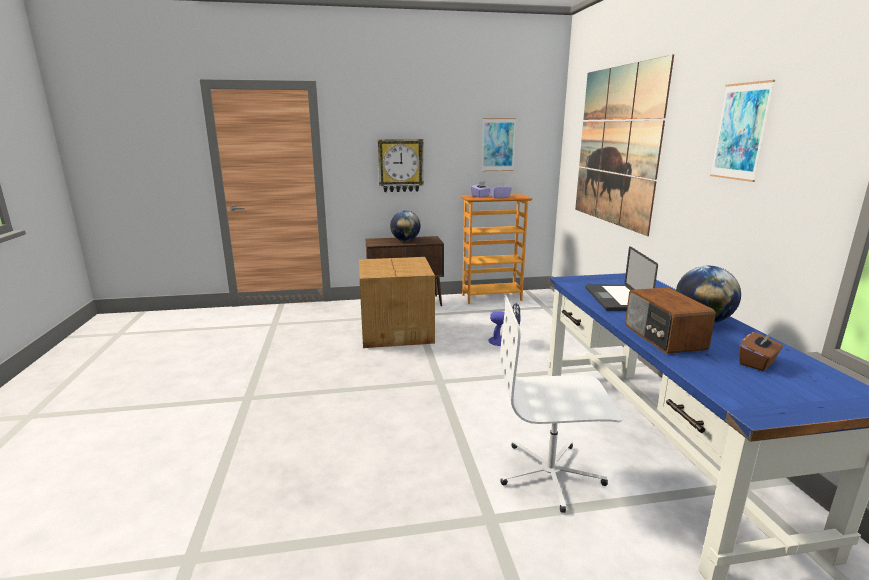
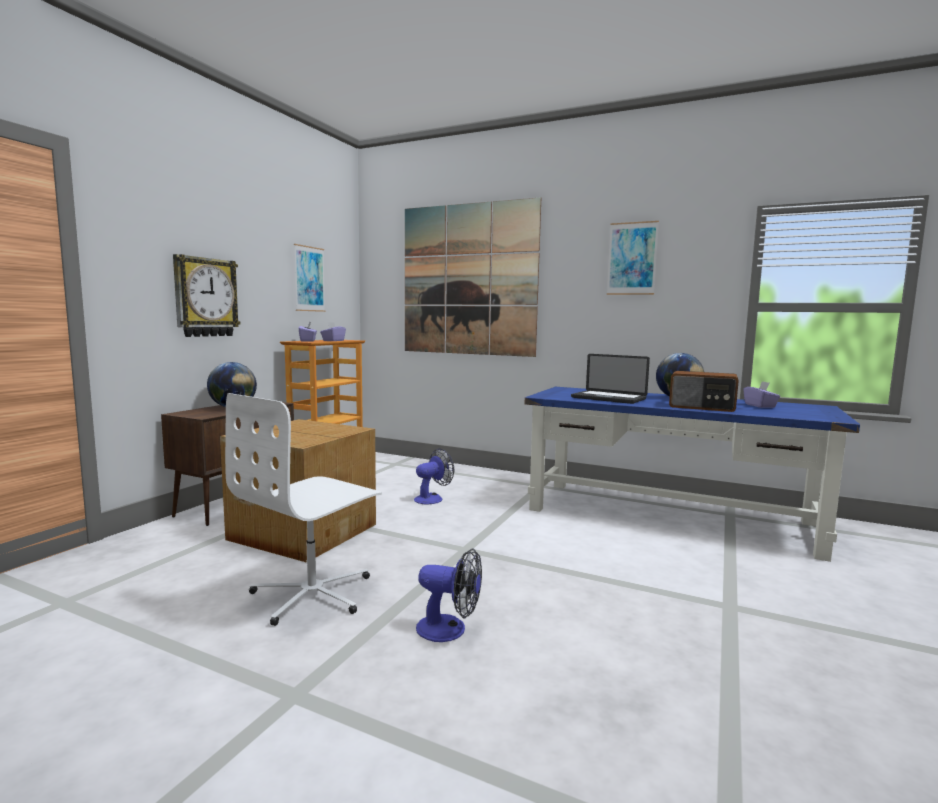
camera: 55 degrees left, 10 degrees down
white office chair [500,295,622,513] -> white office chair moved to [225,393,382,626]
brown tissue box [739,331,783,371] -> purple tissue box [743,381,780,408]
none -> fan [416,549,482,642]

